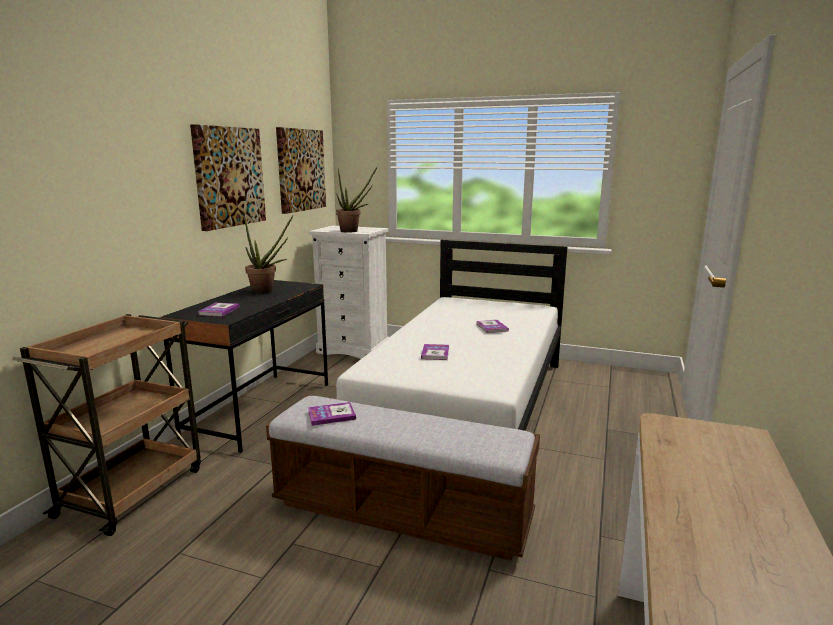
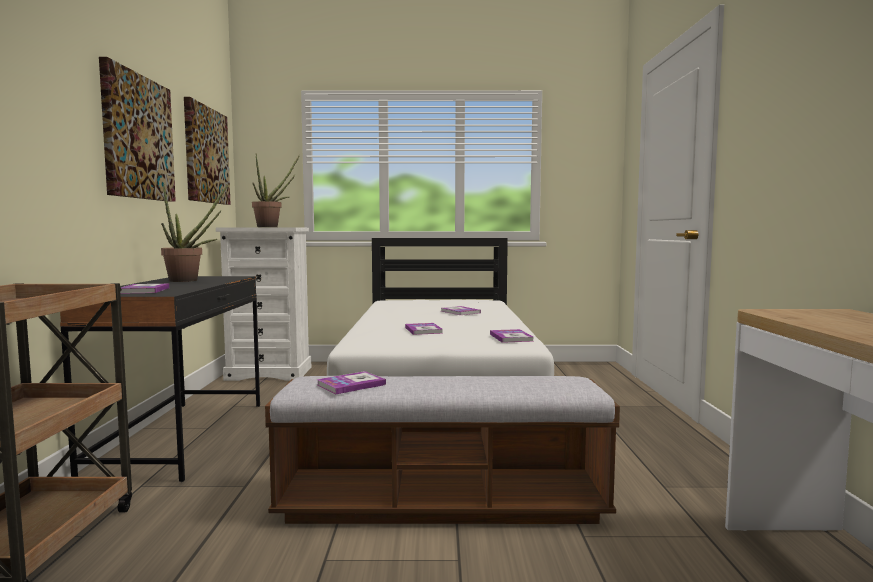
camera: 20 degrees left, 10 degrees down
none -> book [490,329,533,343]

